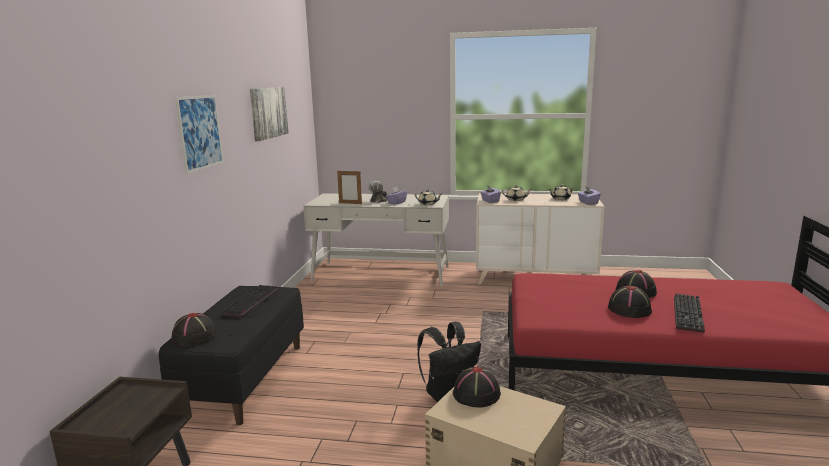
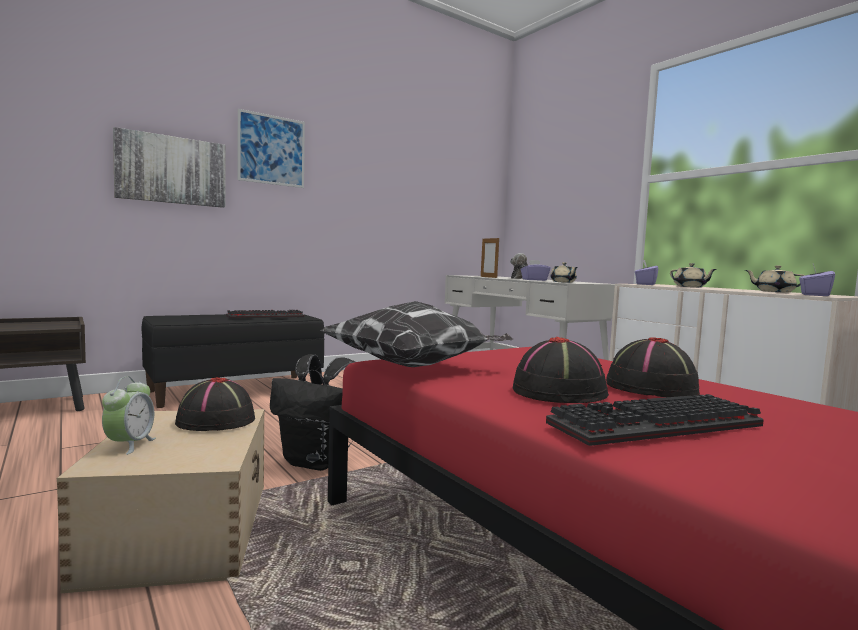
camera: 45 degrees right, 10 degrees down
black hat [171,313,217,346] -> none
picture [250,87,289,141] -> picture moved to [113,127,225,208]
none -> alarm clock [102,376,156,455]
none -> pillow [320,301,513,367]

